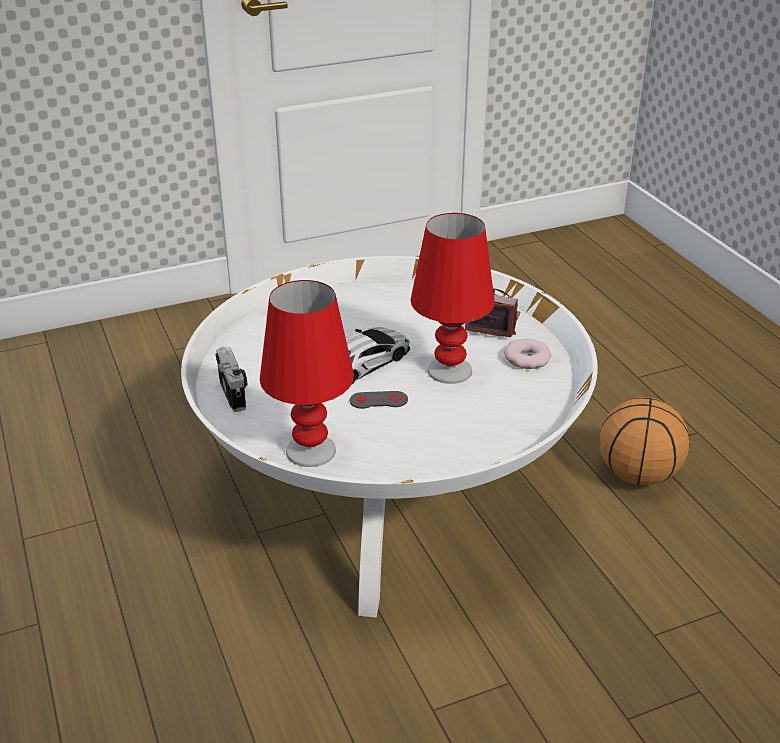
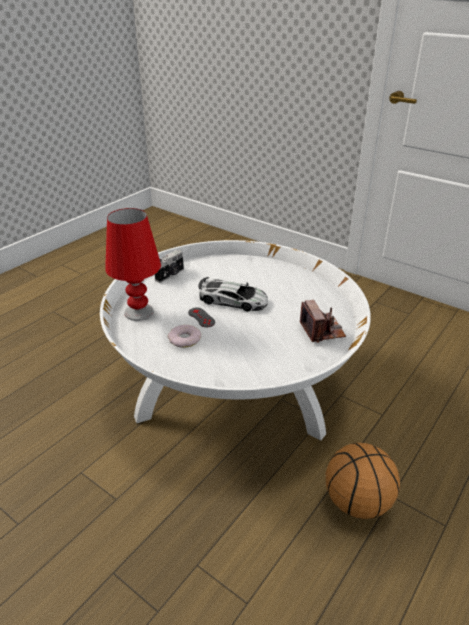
camera: 60 degrees right, 0 degrees up
red table lamp [411,213,495,384] -> none
donut [504,338,551,369] -> donut moved to [168,325,201,347]

